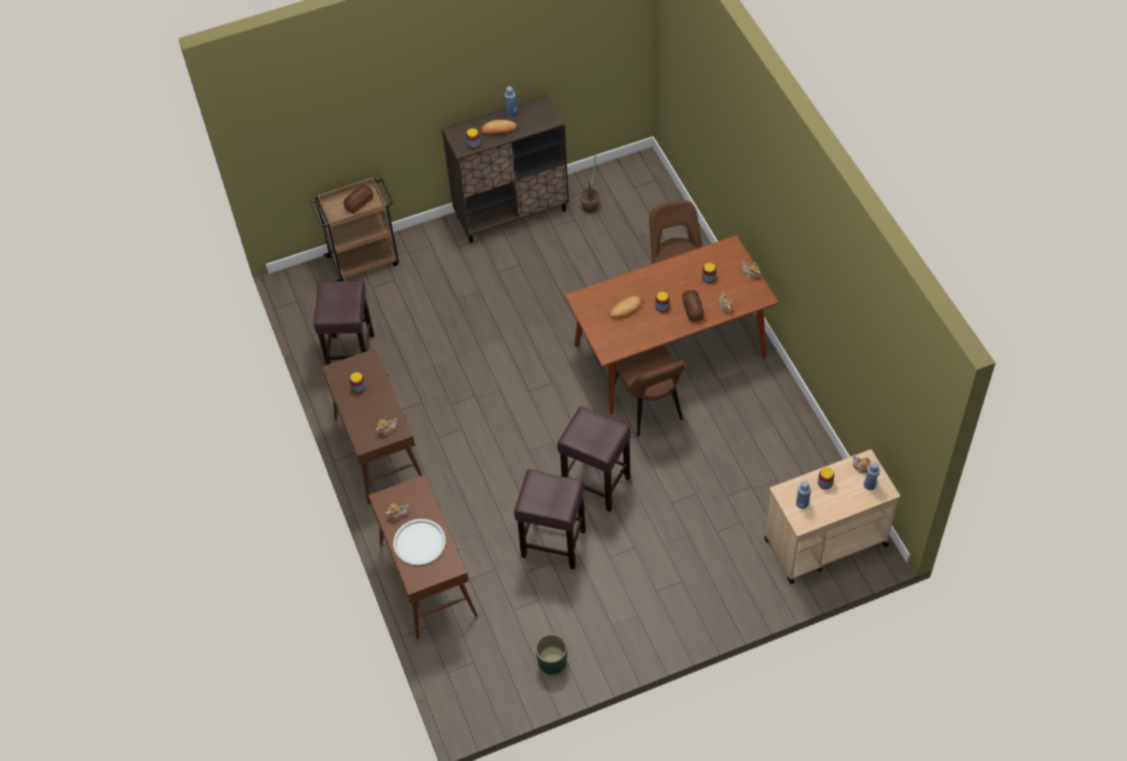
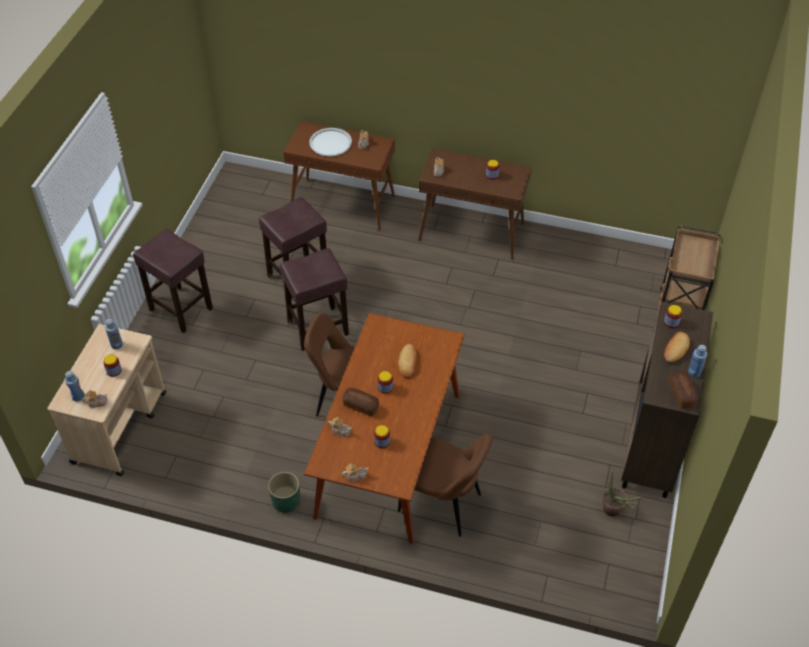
camera: 125 degrees right, 5 degrees down
brown stool [313,281,374,365] -> brown stool moved to [133,229,213,333]
bread [344,185,373,213] -> bread moved to [669,371,698,408]
green planter [535,634,567,675] -> green planter moved to [268,472,300,513]

